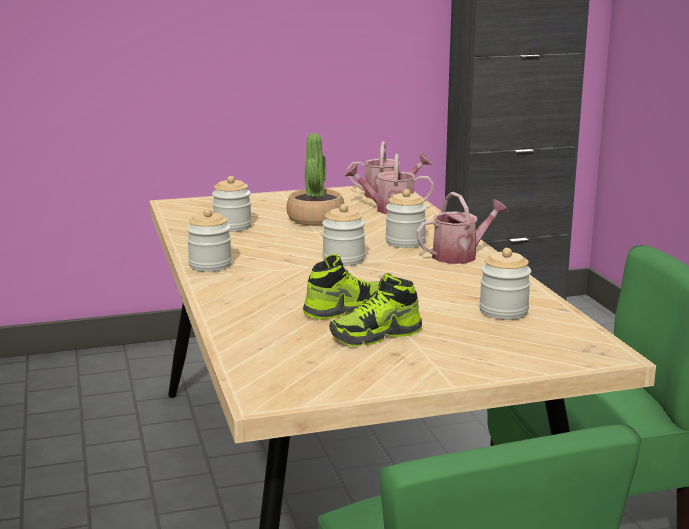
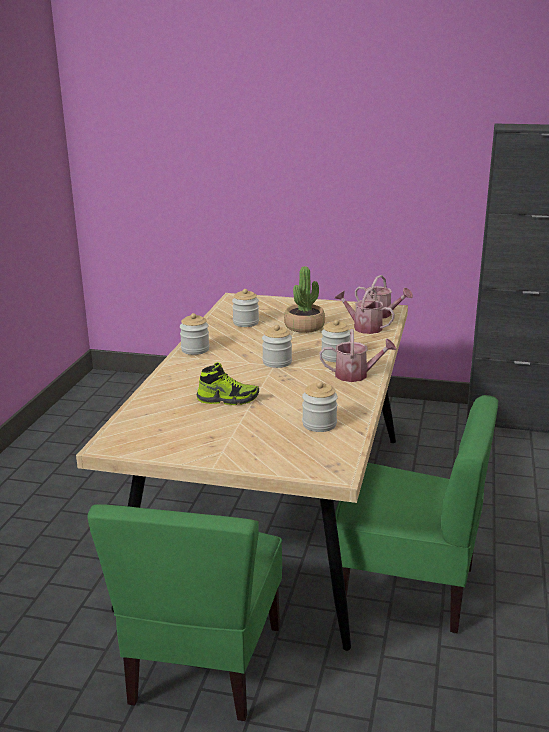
camera: 30 degrees right, 5 degrees up
shoe [329,273,422,347] -> none

